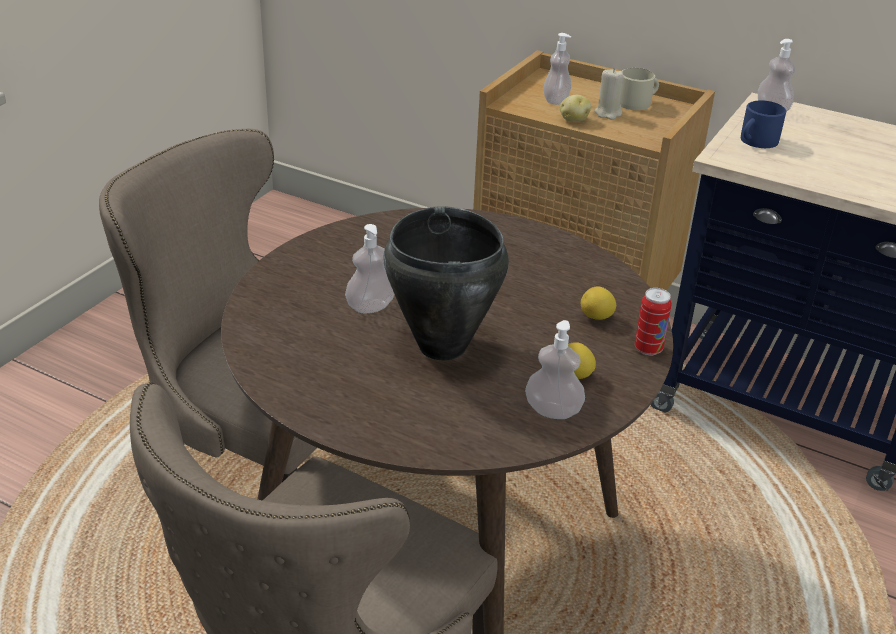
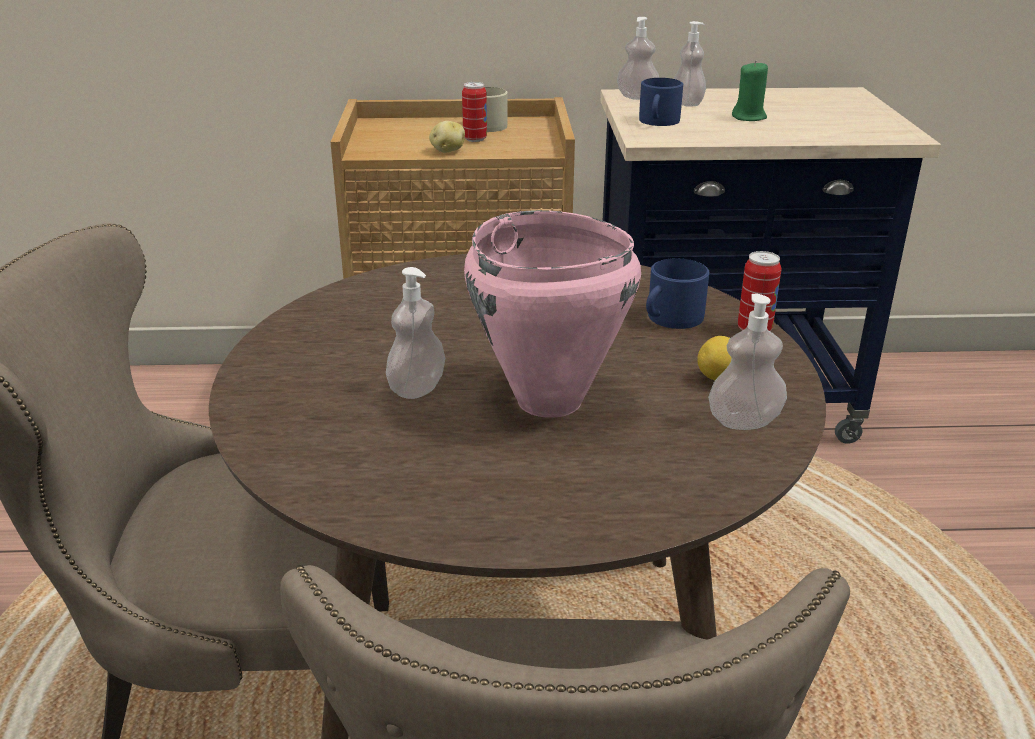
camera: 30 degrees left, 5 degrees down
black cooking pot [384,206,509,360] -> pink cooking pot [464,210,641,418]
soap dispenser [543,33,571,105] -> soap dispenser moved to [674,21,706,107]
lemon [581,286,616,320] -> blue mug [646,258,709,329]
beige candle [595,68,624,120] -> can [462,82,487,142]
none -> green candle [732,61,768,121]

